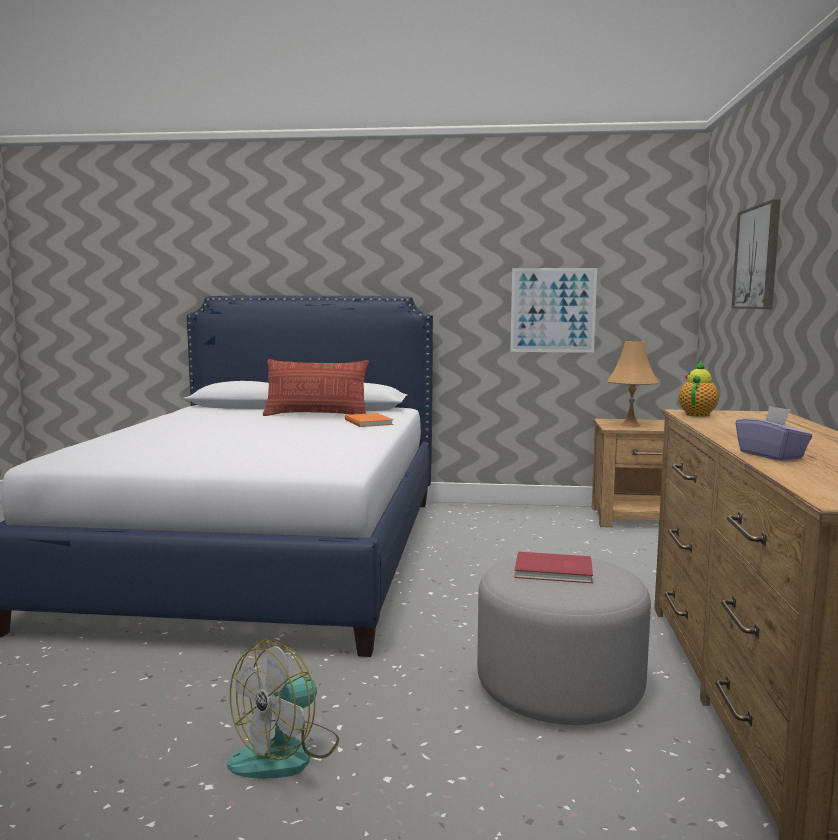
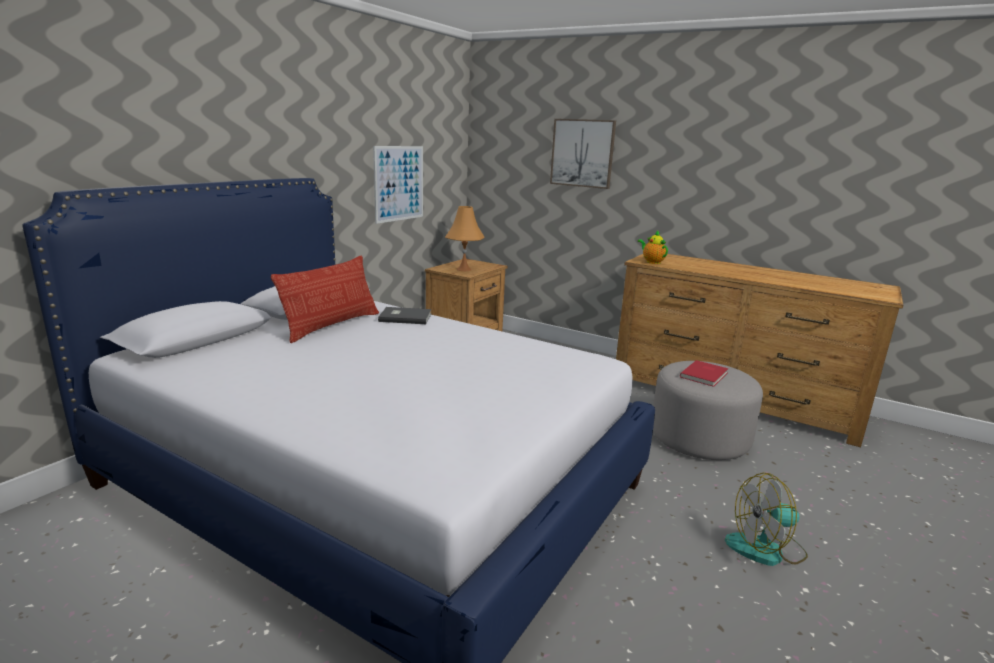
camera: 65 degrees left, 10 degrees up
fan [228,640,339,778] -> fan turned 105 degrees clockwise [725,473,808,566]
orange book [344,413,394,427] -> grey book [378,307,432,324]
purple tissue box [736,406,812,461] -> none

